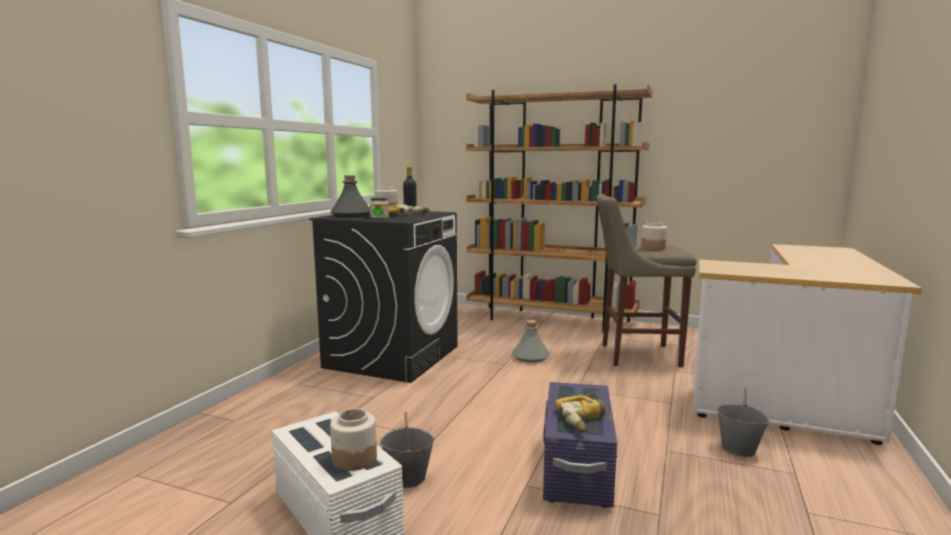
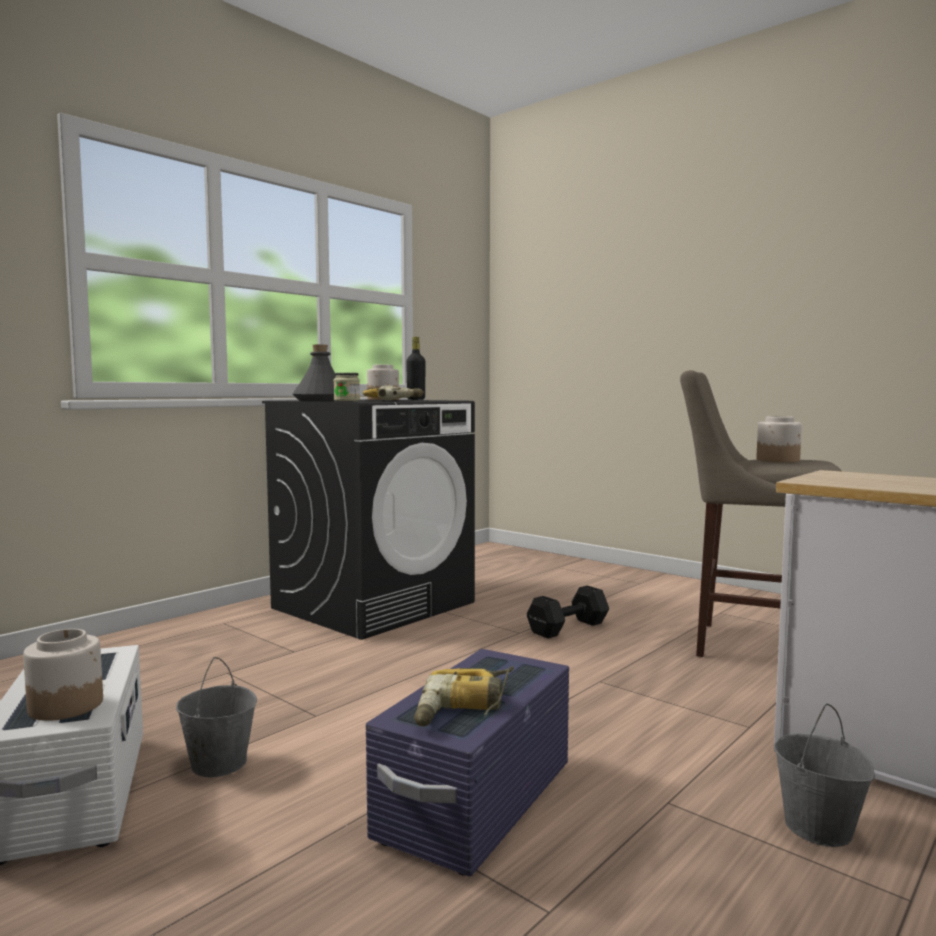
camera: 20 degrees right, 5 degrees down
brown bookcase [466,84,652,333] -> none
grey bottle [512,320,550,363] -> black dumbbell [527,586,609,638]

